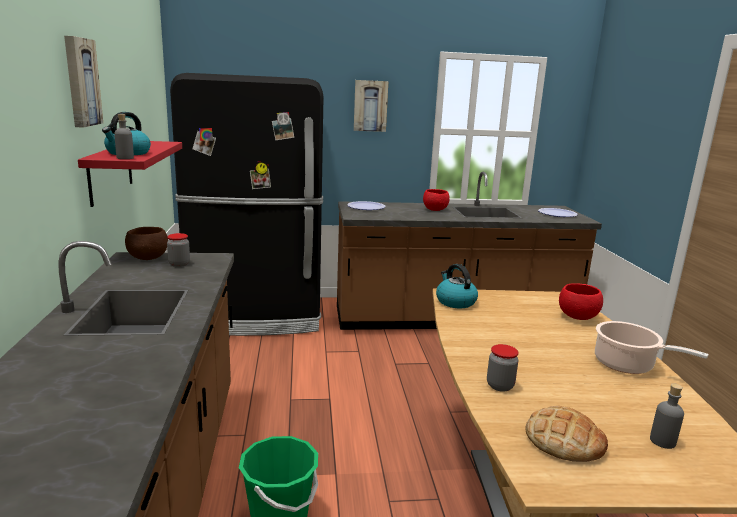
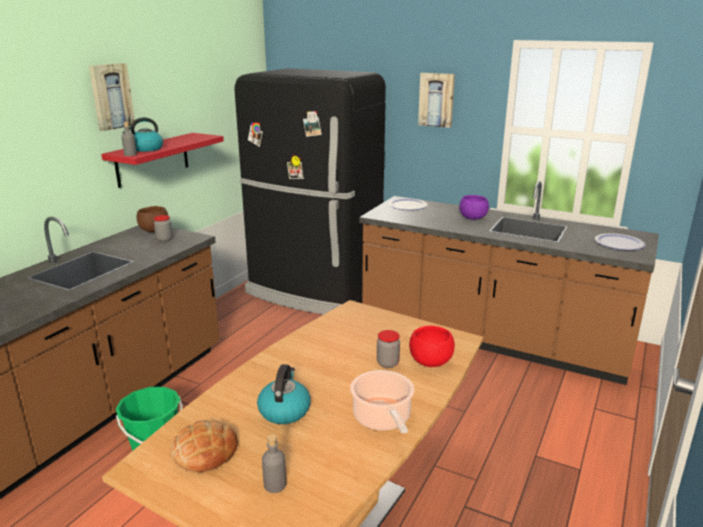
camera: 35 degrees right, 5 degrees up
red bowl [423,189,450,211] -> purple bowl [459,195,489,220]
kettle [436,264,478,308] -> kettle moved to [257,364,311,424]
jar [487,344,519,392] -> jar moved to [377,330,400,368]

